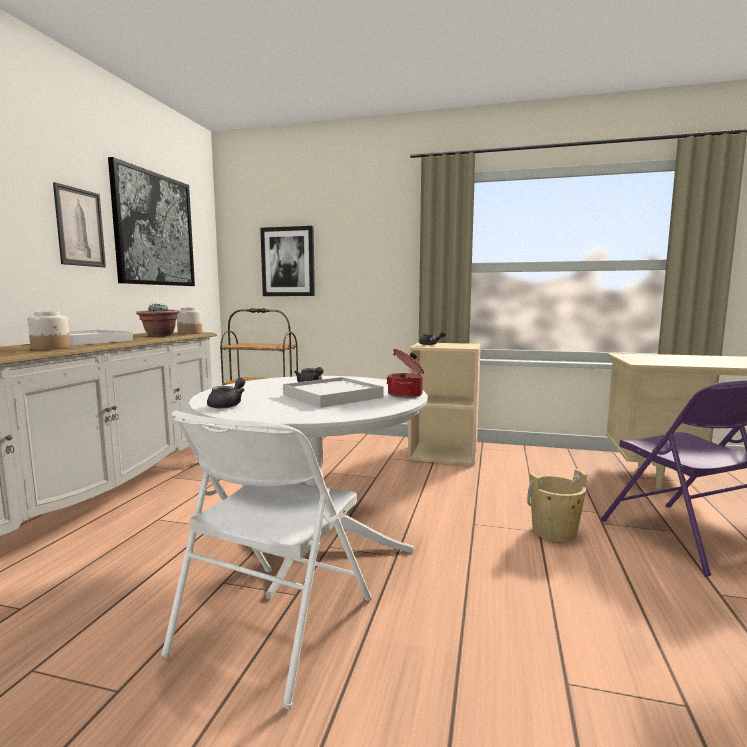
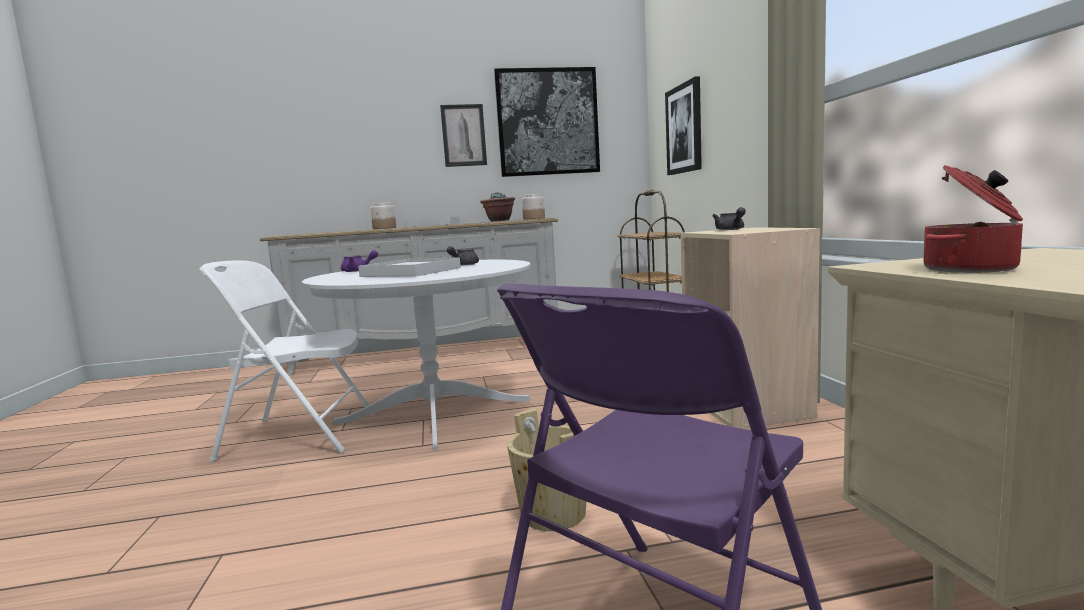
camera: 65 degrees right, 0 degrees up
grey teapot [207,378,245,409] -> purple teapot [341,250,378,272]
cooking pot [386,349,424,398] -> cooking pot moved to [924,165,1023,273]

